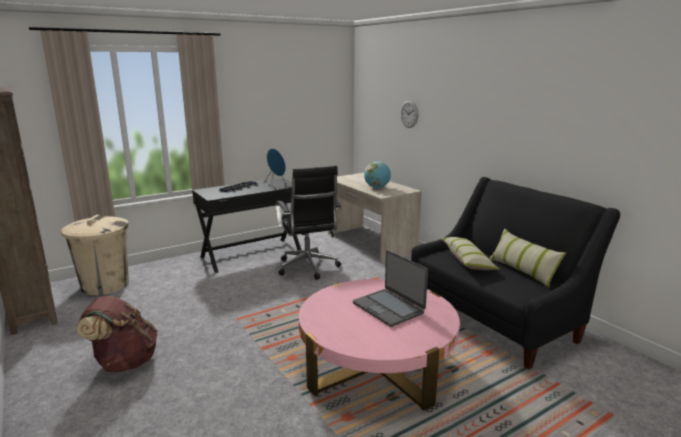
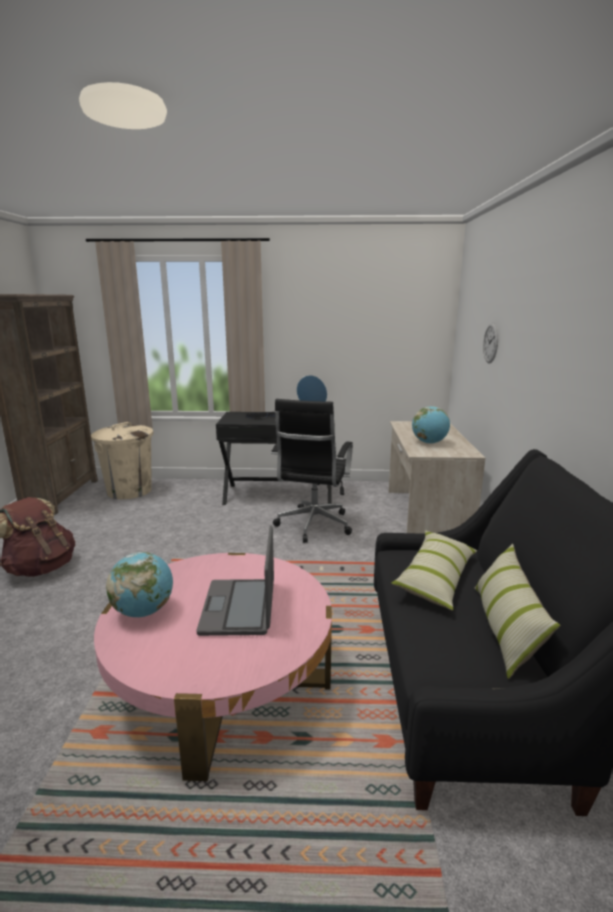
camera: 35 degrees right, 0 degrees up
none -> globe [106,552,173,617]

